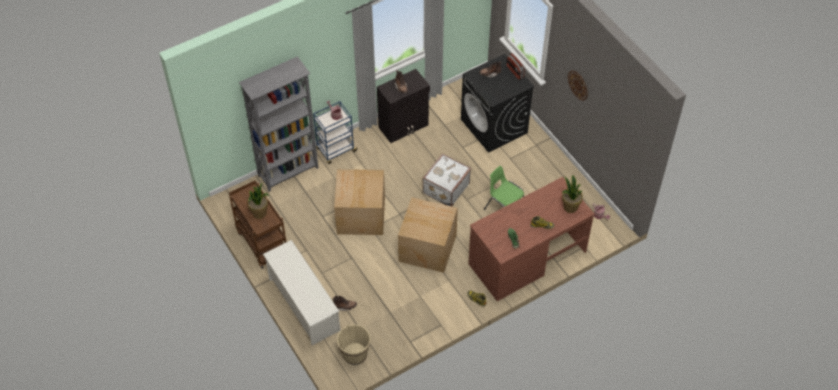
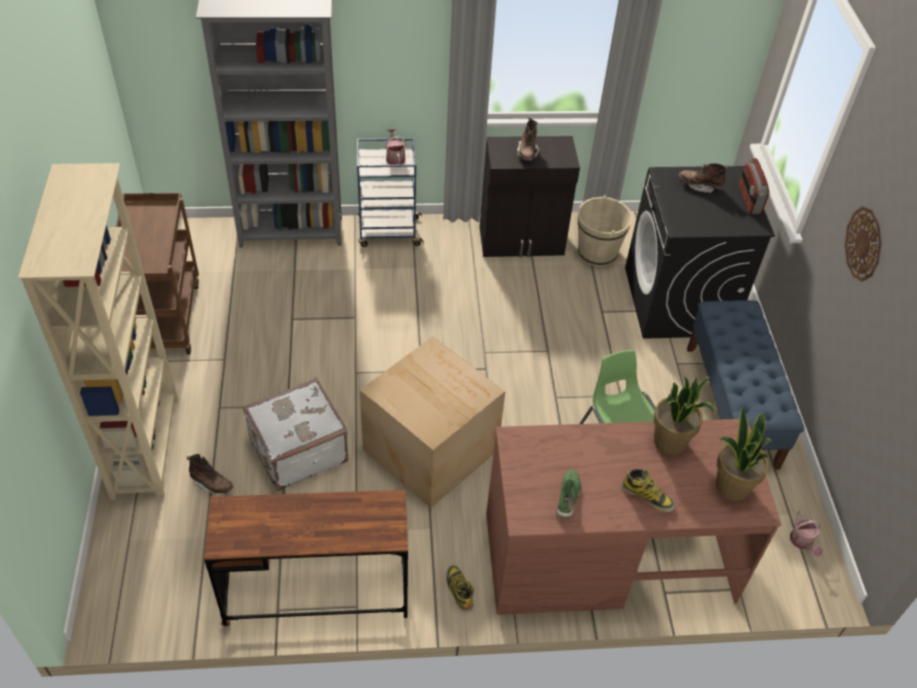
camera: 25 degrees right, 5 degrees down
potted plant [247,182,269,219] -> potted plant moved to [653,376,714,455]
white shoe rack [263,240,340,345] -> beige bookcase [18,163,178,500]
cardboard box [334,169,385,235] -> none
beige bucket [337,324,370,365] -> beige bucket moved to [578,195,632,267]
white suitcase [422,153,471,207] -> white suitcase moved to [243,378,349,491]
none -> brown desk [204,490,408,626]
none -> blue bench [687,300,804,470]

